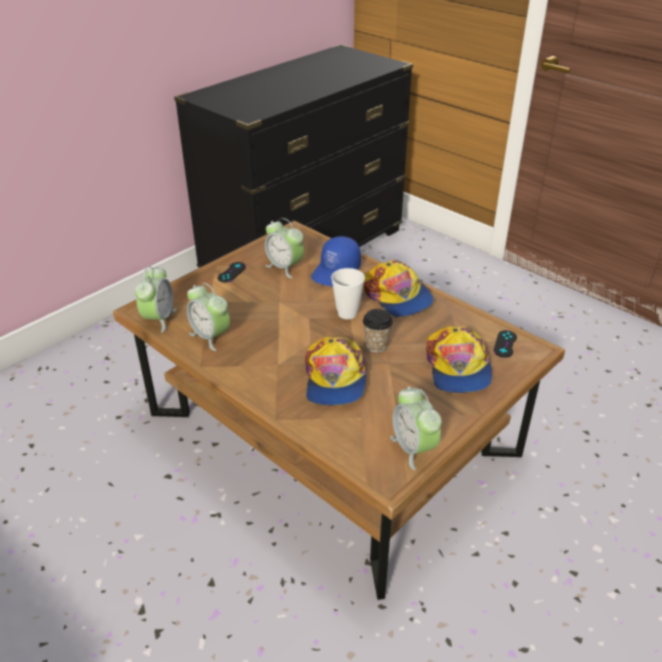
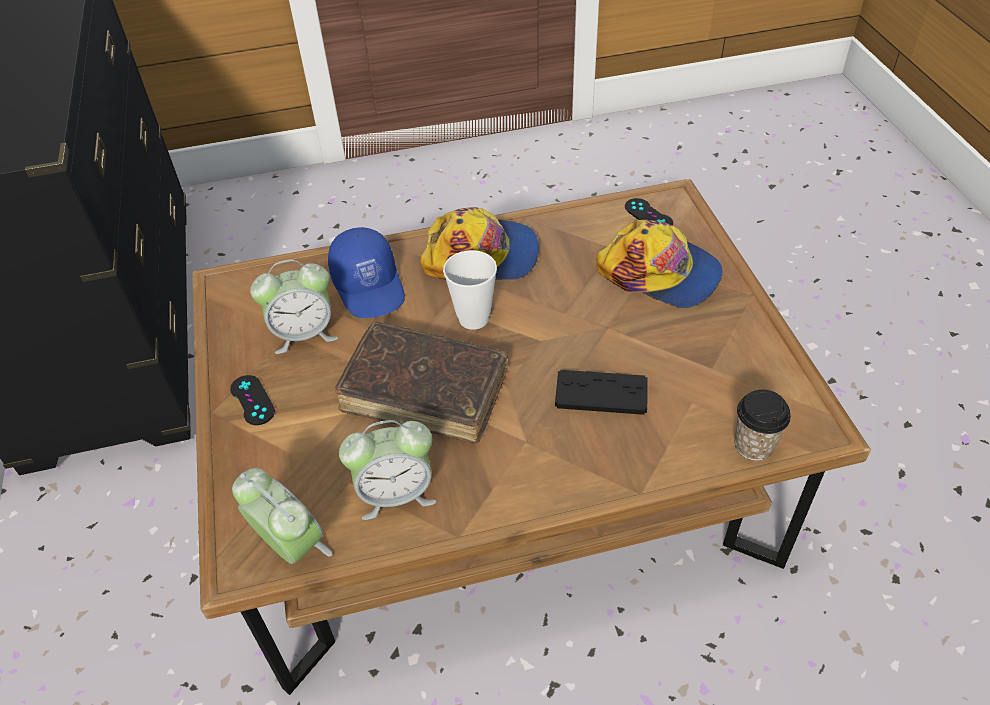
camera: 55 degrees left, 10 degrees up
cap [305,337,367,406] -> black game controller [555,370,648,415]
cup [363,309,393,353] -> cup moved to [734,390,791,461]
alarm clock [390,386,442,470] -> none
none -> brown book [335,321,508,443]

